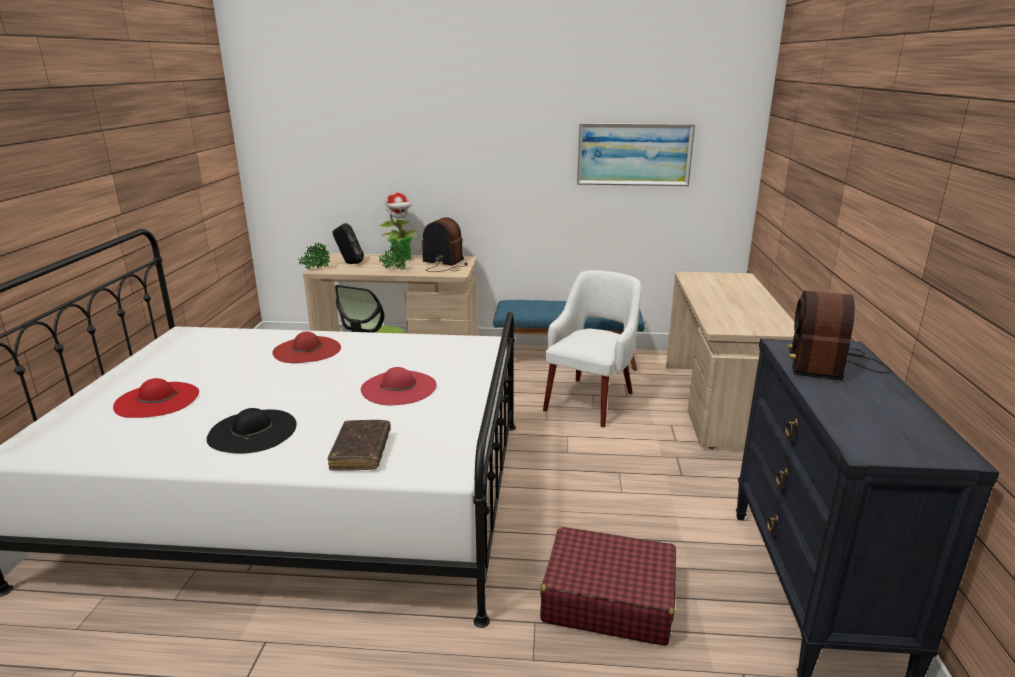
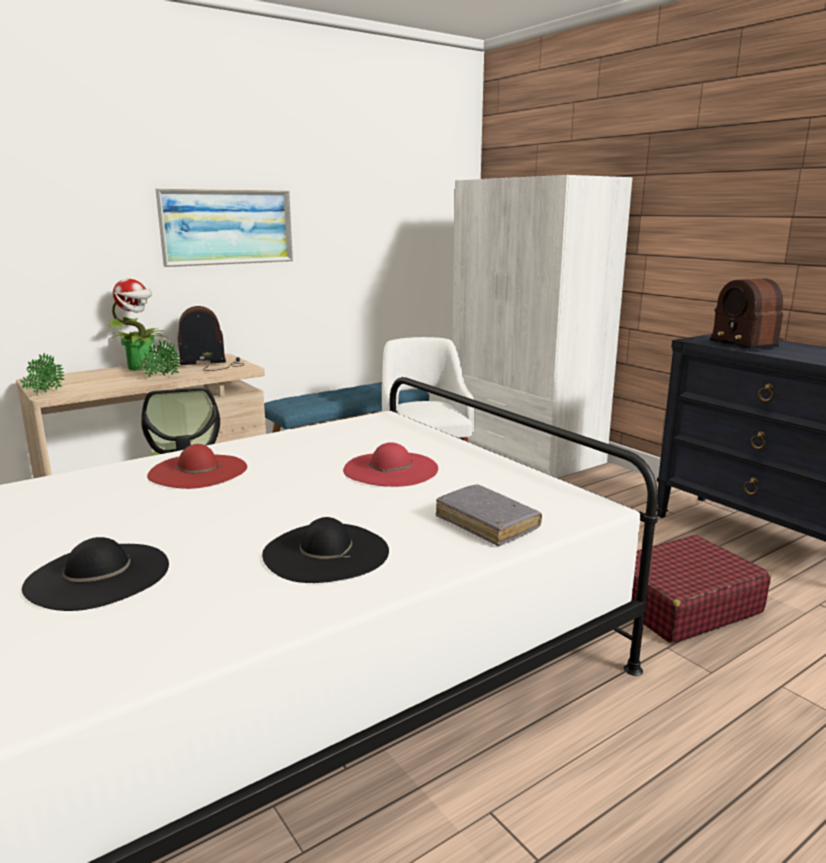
camera: 40 degrees left, 5 degrees down
red hat [113,378,199,418] -> black hat [22,537,169,611]
brown book [328,420,391,471] -> grey book [435,485,542,546]
black speaker [332,223,364,264] -> none
picture [577,123,695,186] -> picture moved to [156,189,293,267]
beige desk [666,272,795,449] -> white wardrobe [452,175,633,478]

